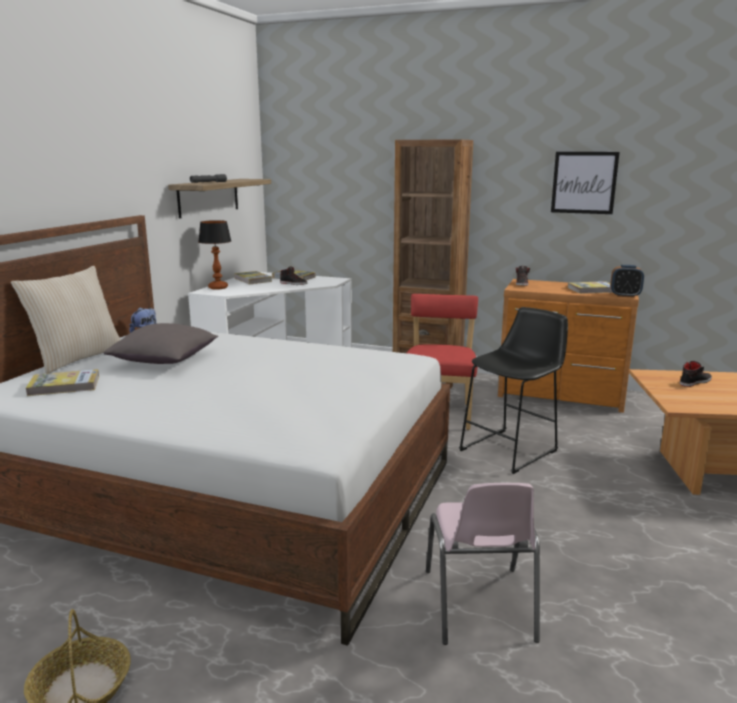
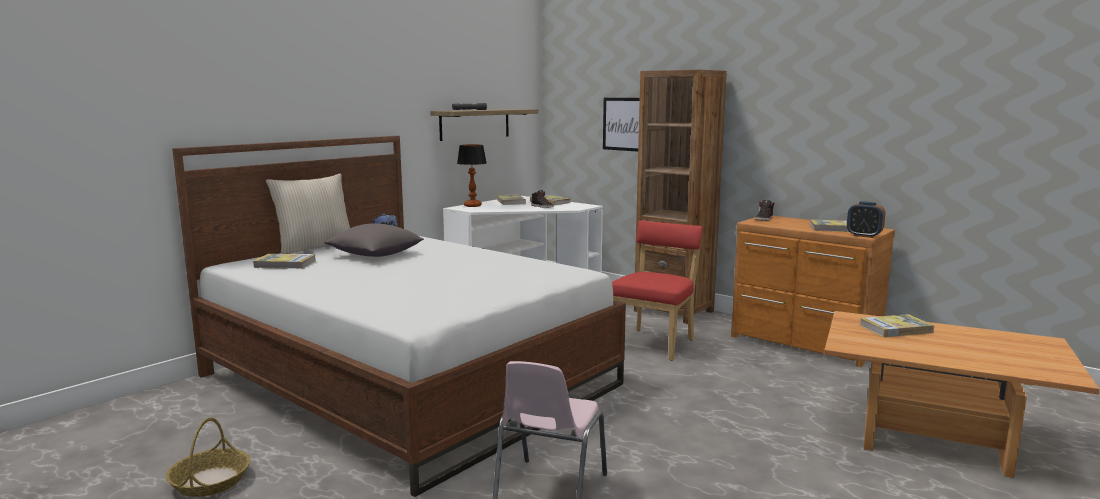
camera: 20 degrees right, 5 degrees down
black stool [459,307,568,474] -> none
picture [551,152,620,214] -> picture moved to [603,98,640,152]
black shoe [680,361,712,387] -> book [860,314,934,337]

